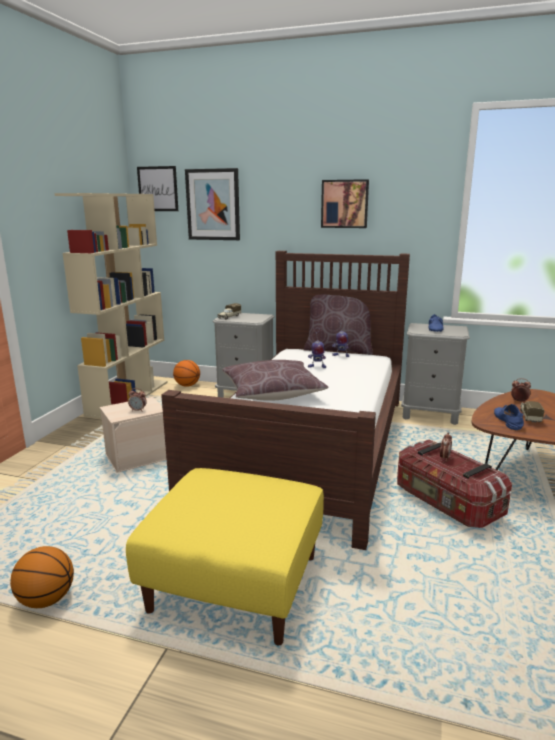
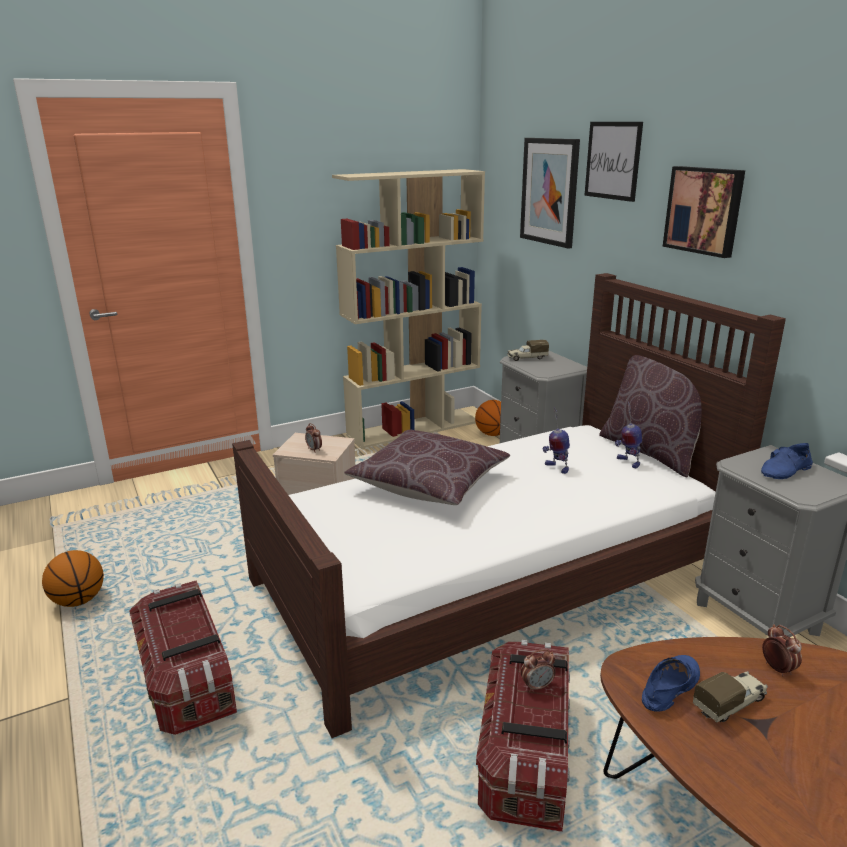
camera: 45 degrees right, 5 degrees up
yellow ottoman [126,468,324,645] -> storage box [129,580,237,735]
picture [137,166,178,211] -> picture moved to [584,122,643,202]

